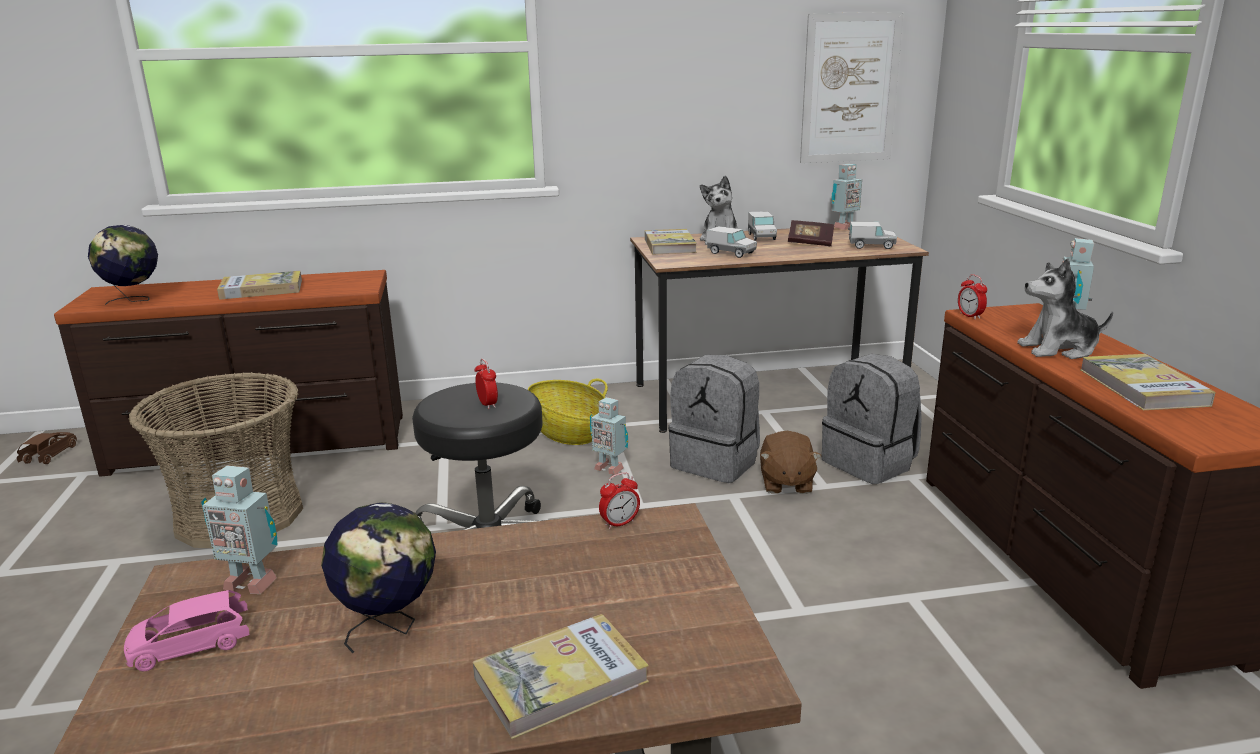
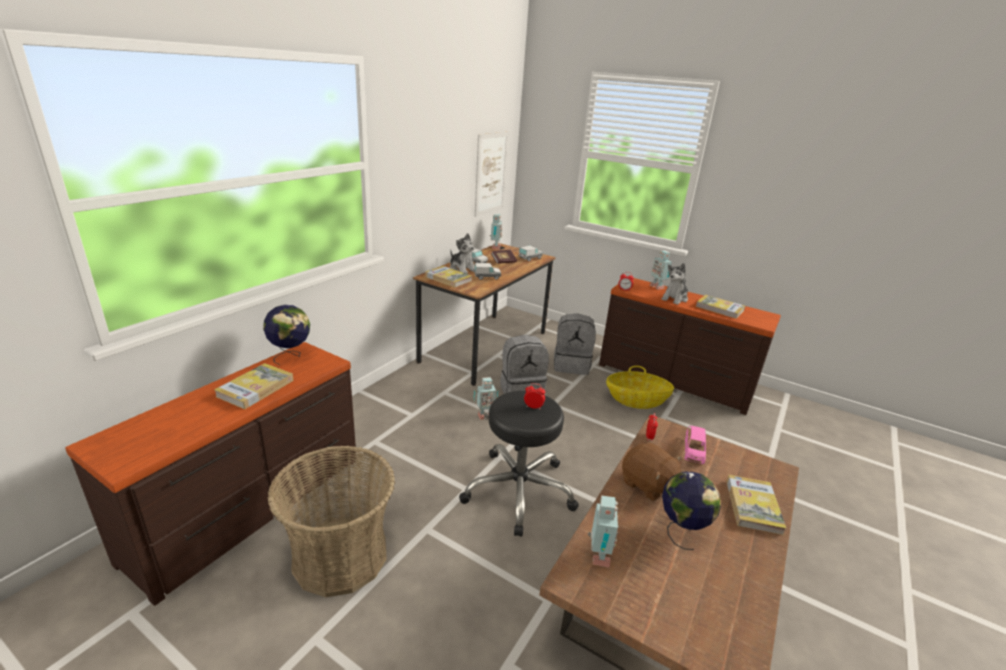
camera: 50 degrees left, 5 degrees up
brown toy car [17,432,77,464] -> none
globe [88,225,158,305] -> globe moved to [263,305,310,364]
pink toy car [124,590,250,671] -> pink toy car moved to [684,426,706,464]
toy robot [201,466,278,594] -> toy robot turned 45 degrees counterclockwise [588,495,619,567]
basket [527,379,608,445] -> basket moved to [606,366,674,409]
brown plush toy [760,431,821,494] -> brown plush toy moved to [622,443,681,501]

